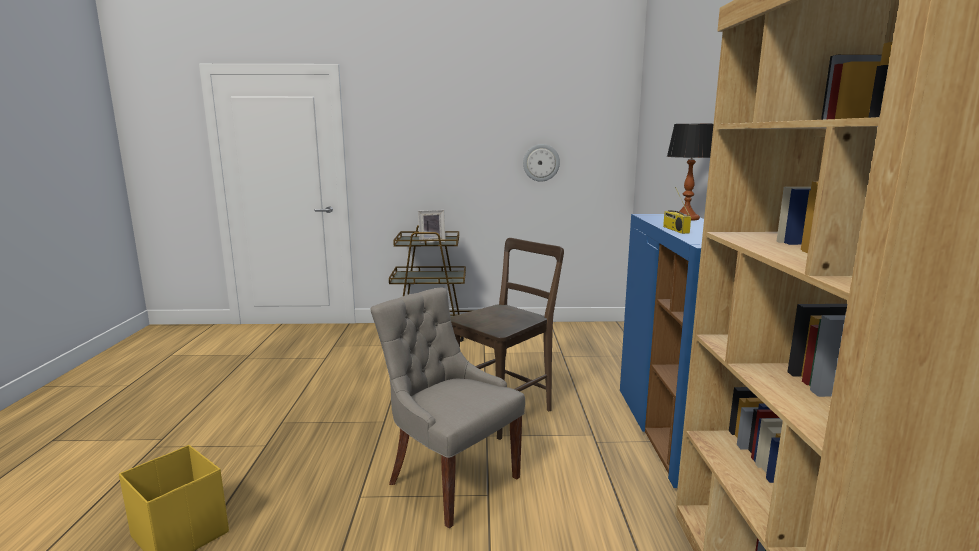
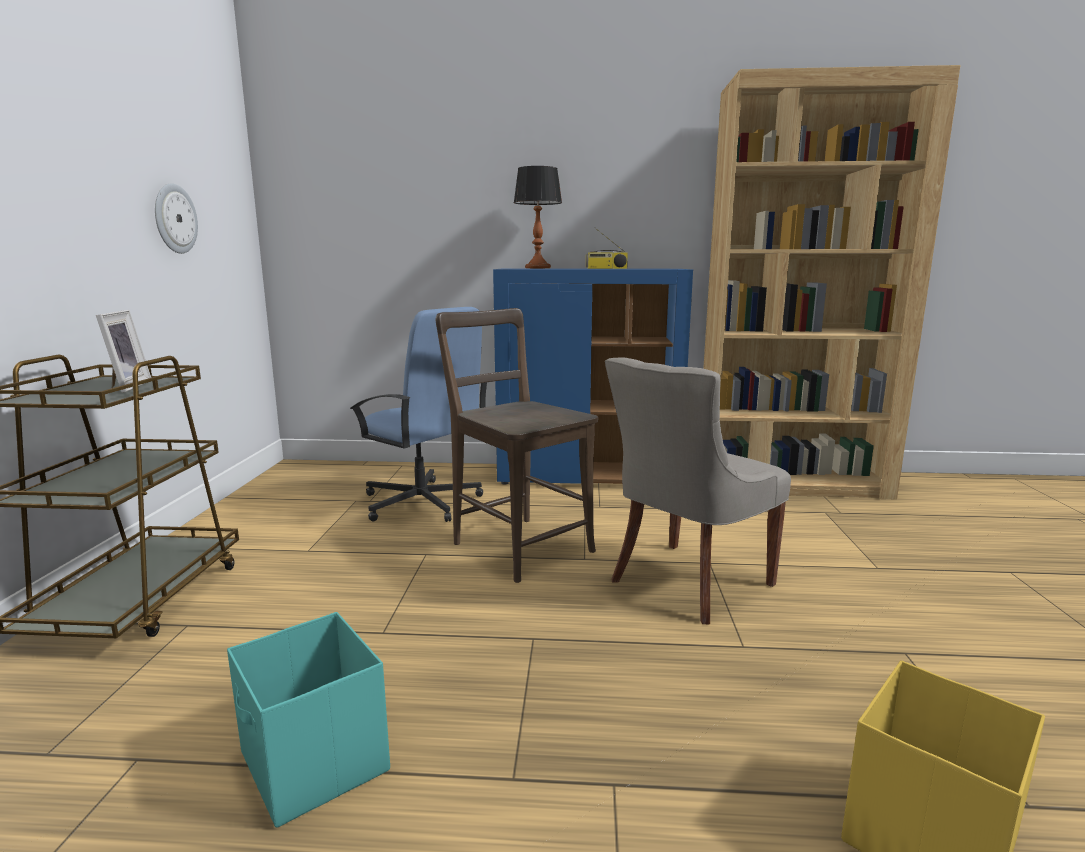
camera: 85 degrees left, 0 degrees up
none -> turquoise storage box [227,612,390,828]
none -> blue office chair [350,307,487,522]

